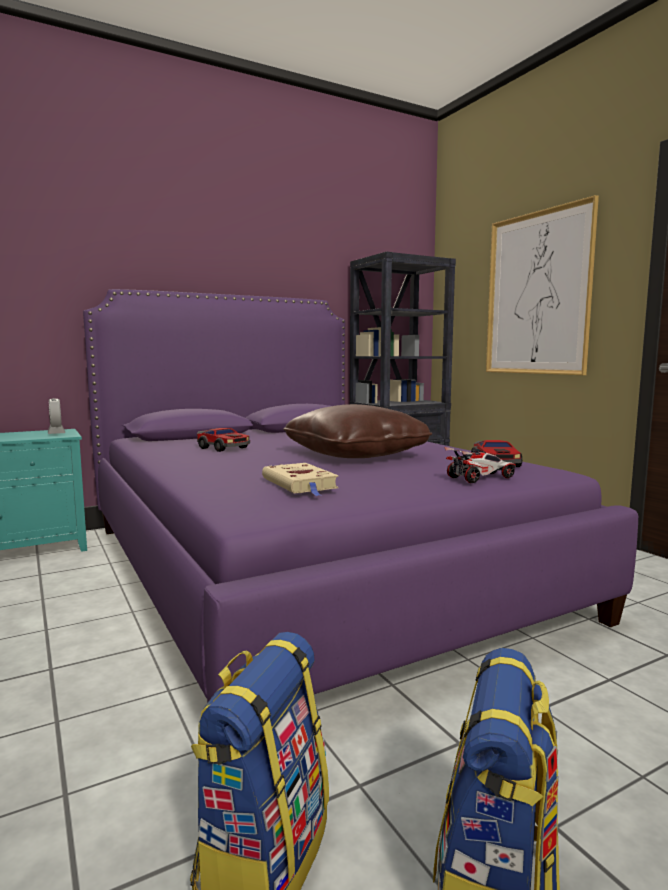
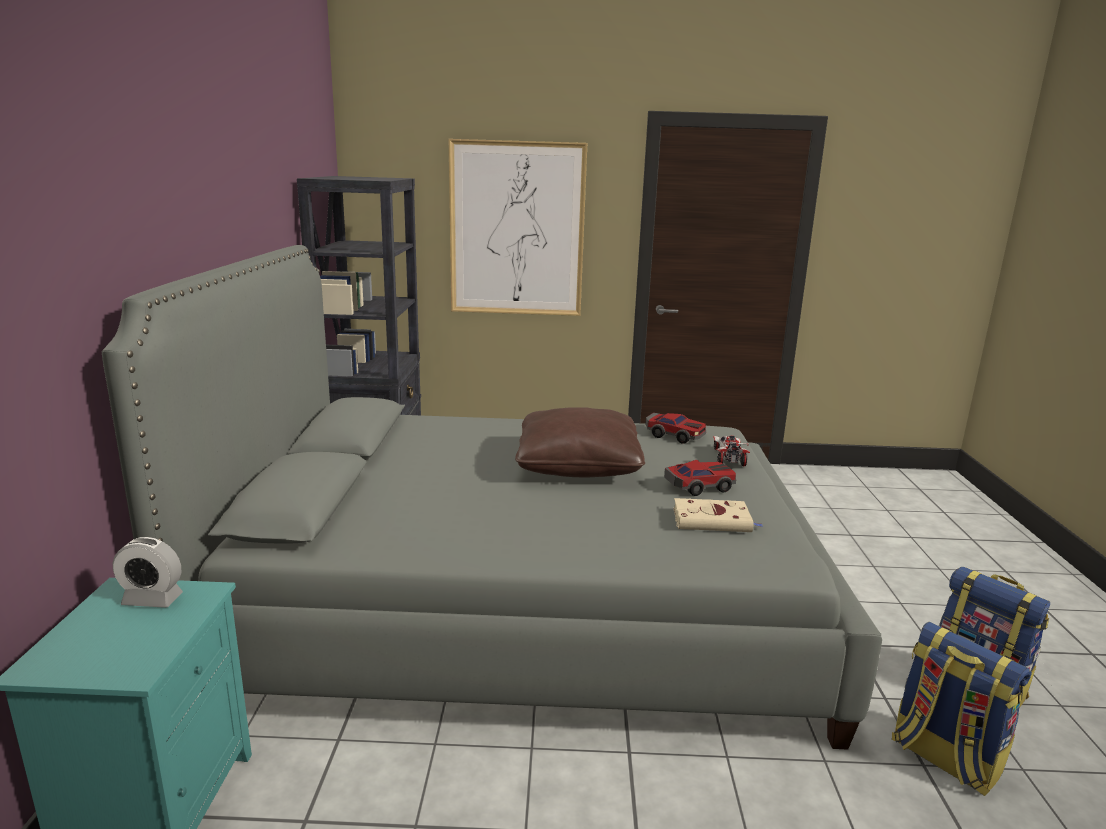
camera: 60 degrees left, 10 degrees up
purple bed [83,289,638,703] -> grey bed [102,245,882,750]
toy car [197,428,250,452] -> toy car moved to [664,460,736,496]

